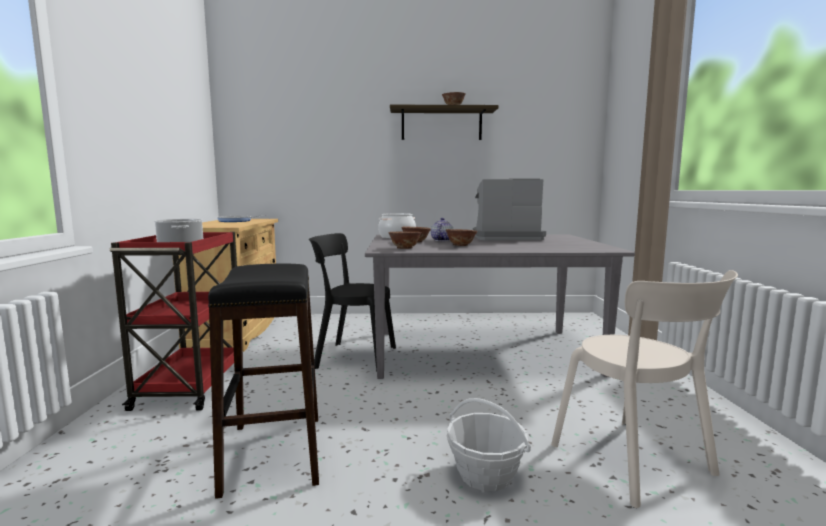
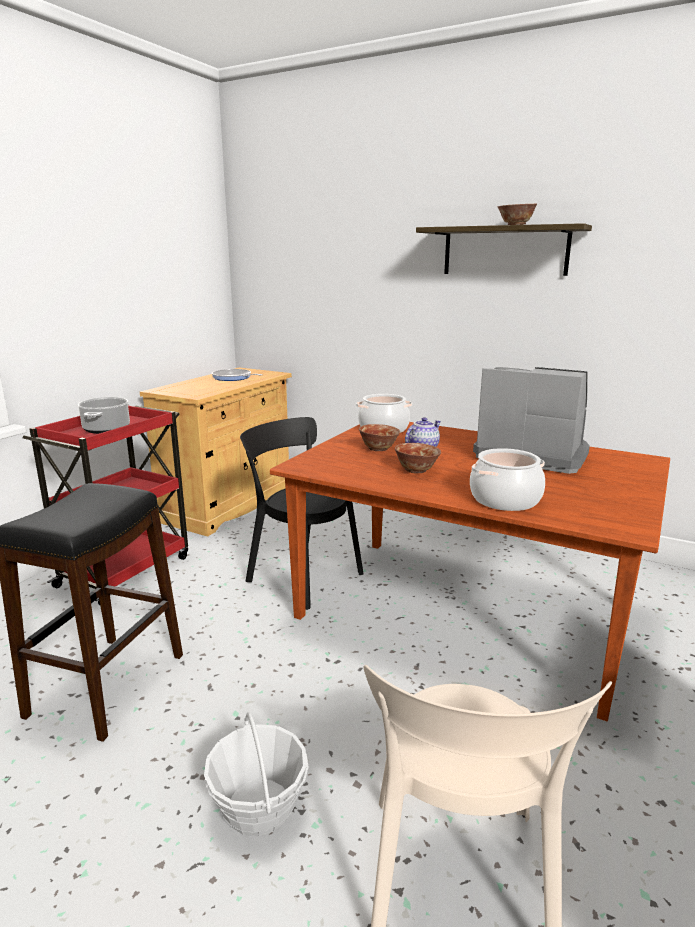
camera: 30 degrees right, 10 degrees up
grey dining table [365,234,635,379] -> brown dining table [270,422,670,721]
bowl [388,232,422,249] -> none
none -> cooking pot [470,448,545,511]

